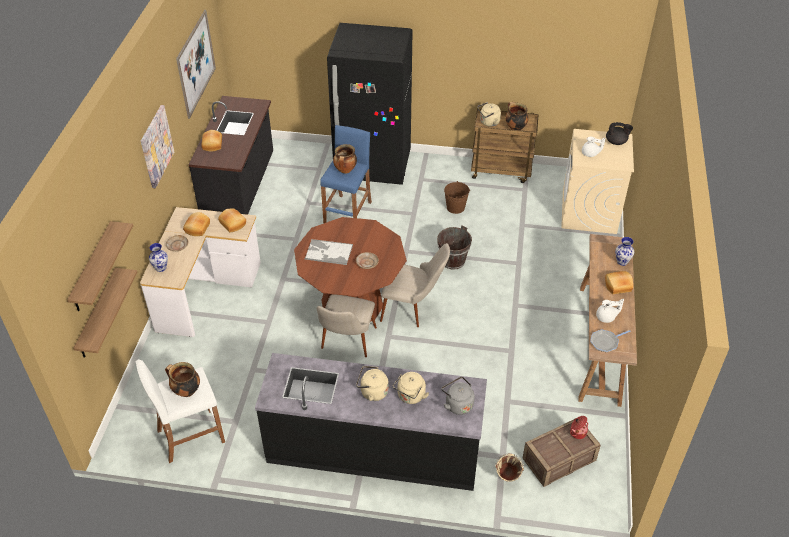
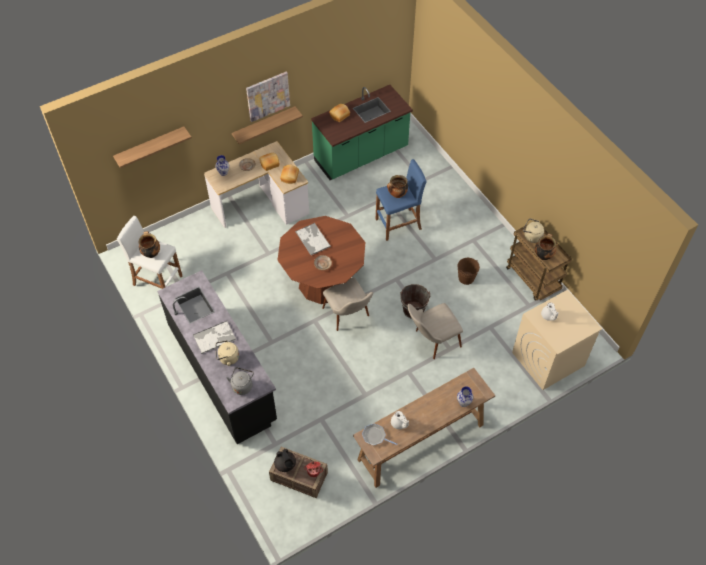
camera: 50 degrees right, 10 degrees up
shelf [73,268,137,358] -> shelf moved to [232,106,303,144]
picture [176,10,216,119] -> none
black counter [188,96,273,215] -> green counter [311,85,413,180]
beige chair [317,294,377,357] -> beige chair moved to [408,303,463,359]
black fridge [327,23,413,185] -> none
beige kettle [356,366,389,401] -> tray [193,321,236,354]
beige bucket [495,454,524,482] -> none
bread [605,271,633,294] -> none
black teapot [606,122,633,145] -> black teapot moved to [274,449,296,472]

